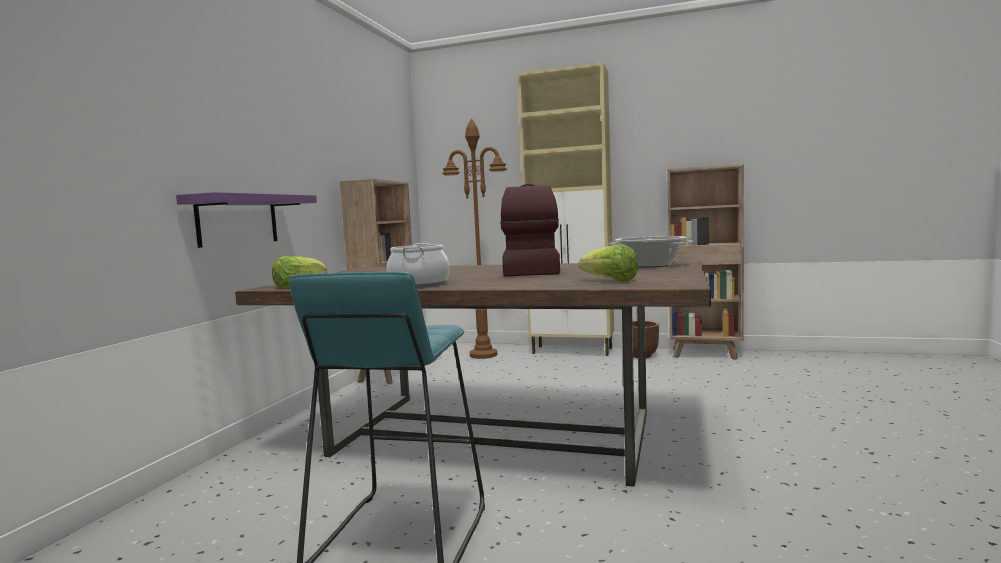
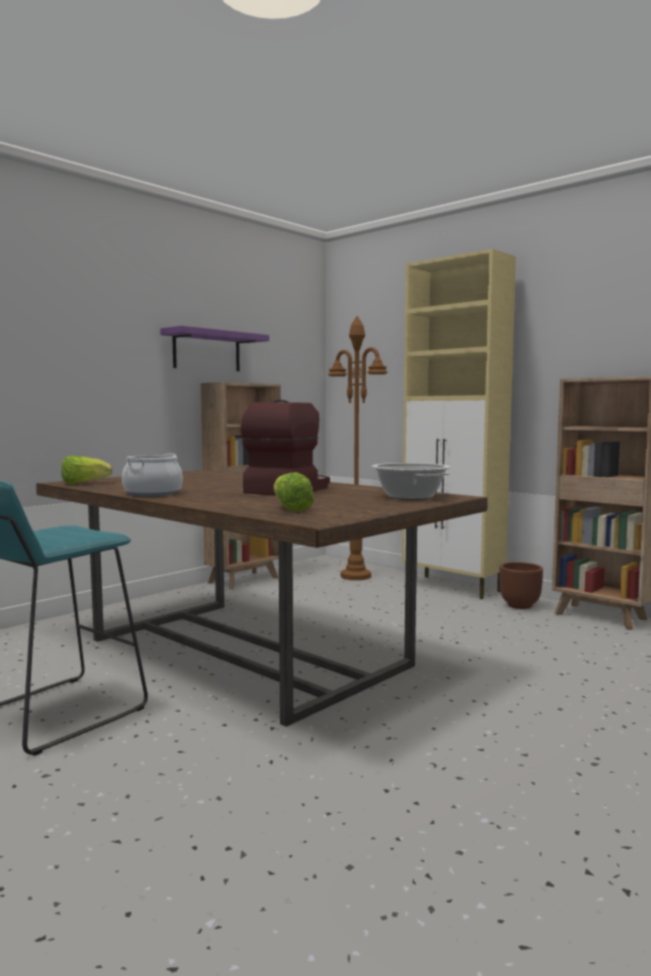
camera: 25 degrees right, 0 degrees up
purple shelf [176,192,317,248] -> purple shelf moved to [160,325,269,371]

